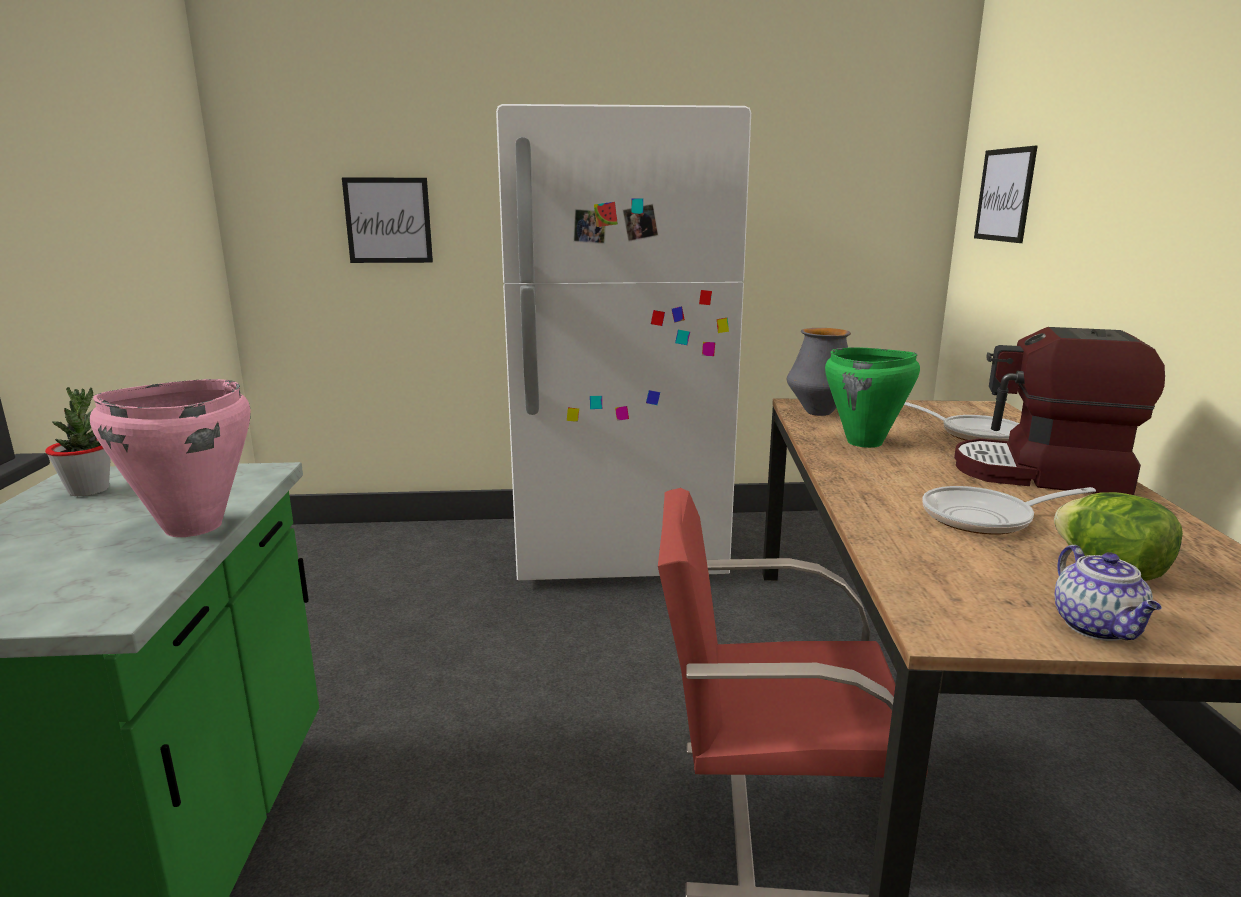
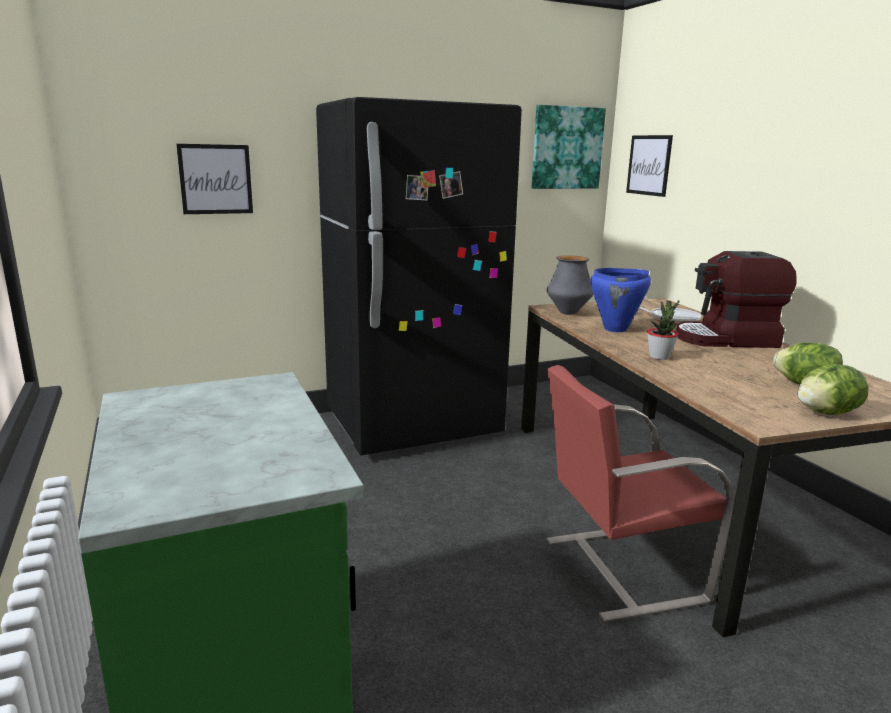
camera: 20 degrees left, 0 degrees up
potted plant [45,387,111,496] -> potted plant moved to [647,300,679,360]
pink cooking pot [90,379,251,537] -> none
white fridge [496,104,751,580] -> black fridge [316,97,522,455]
green cooking pot [825,347,920,448] -> blue cooking pot [590,268,651,332]
frying pan [922,486,1096,535] -> none
teapot [1055,545,1162,641] -> lettuce [798,364,868,415]
none -> picture [532,105,606,189]

